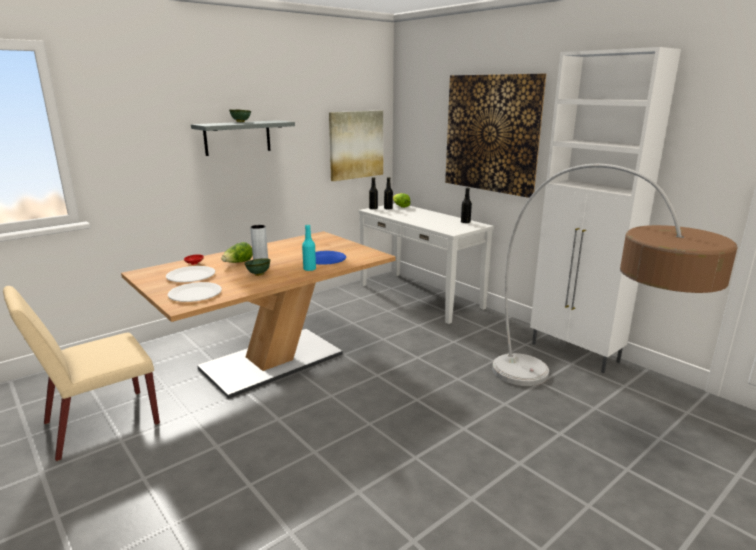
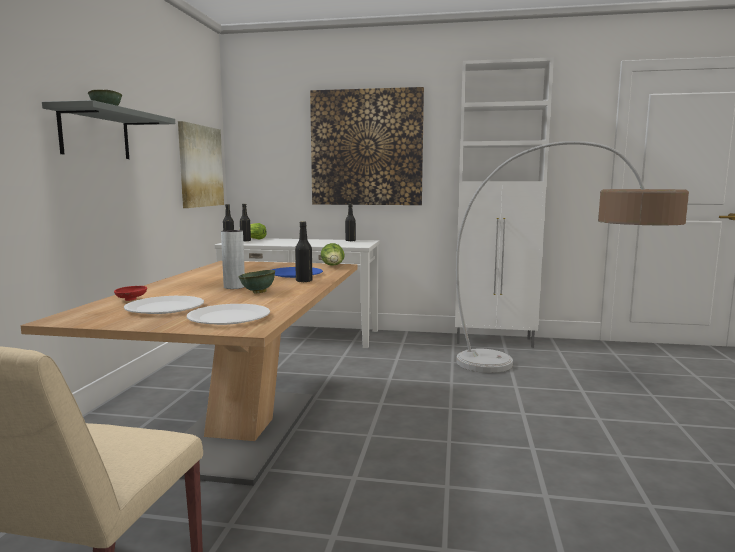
camera: 40 degrees left, 10 degrees down
lettuce [221,242,253,263] -> lettuce moved to [321,243,345,266]
turquoise bottle [302,225,316,271] -> black bottle [295,221,313,283]

